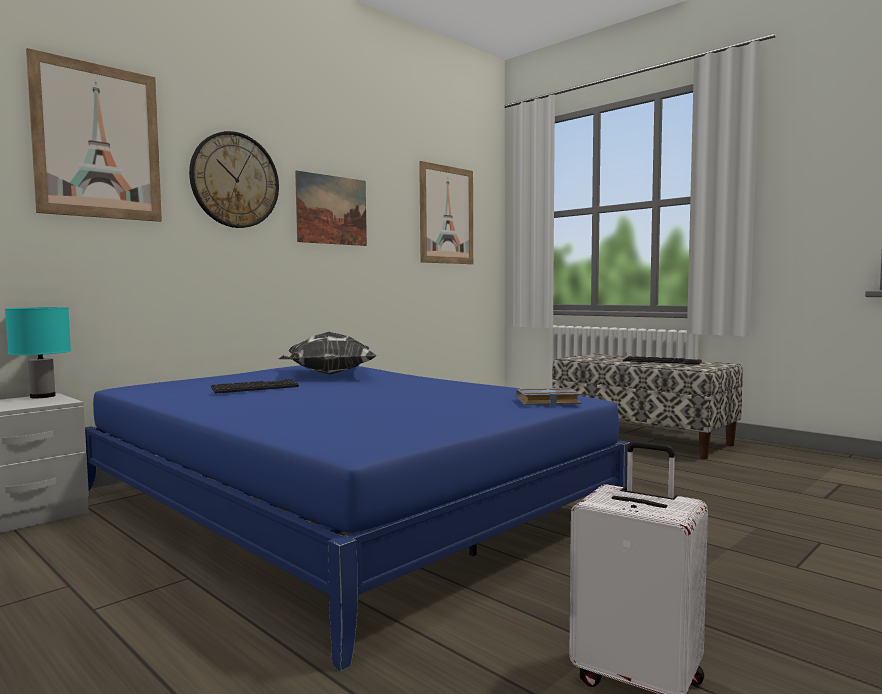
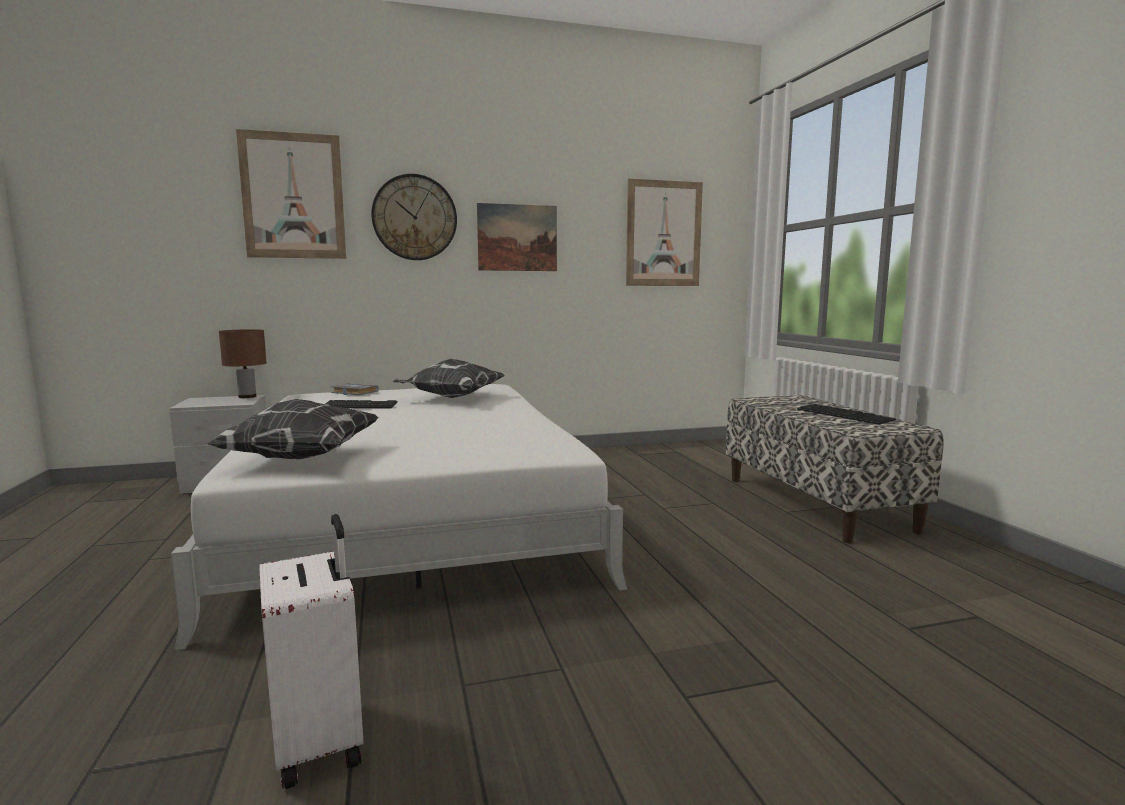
camera: 30 degrees right, 5 degrees up
turquoise table lamp [5,307,71,398] -> brown table lamp [219,329,267,398]
blue bed [85,365,630,671] -> white bed [171,384,627,651]
grey book [516,387,581,406] -> grey book moved to [331,383,379,395]
none -> pillow [205,399,378,459]

